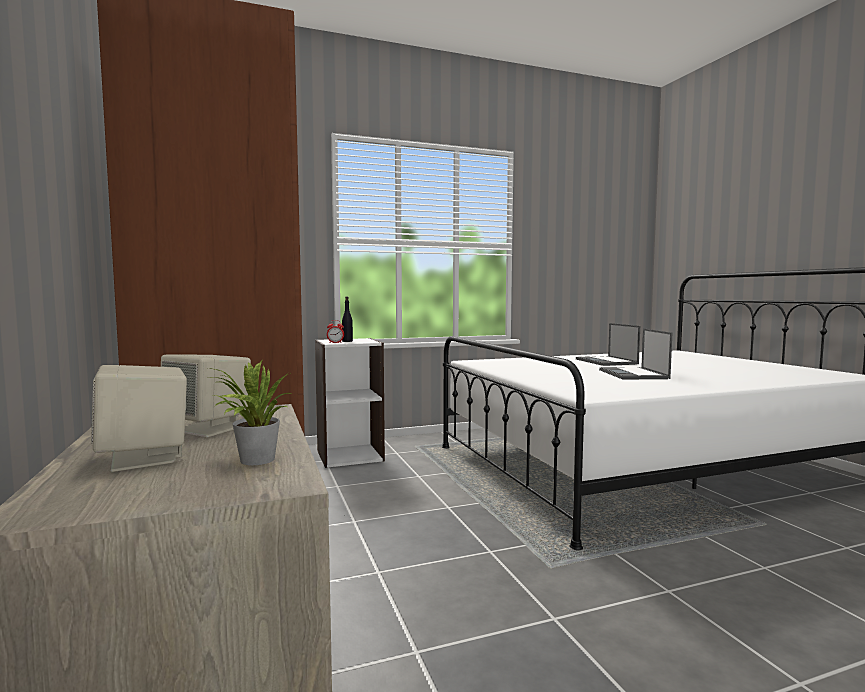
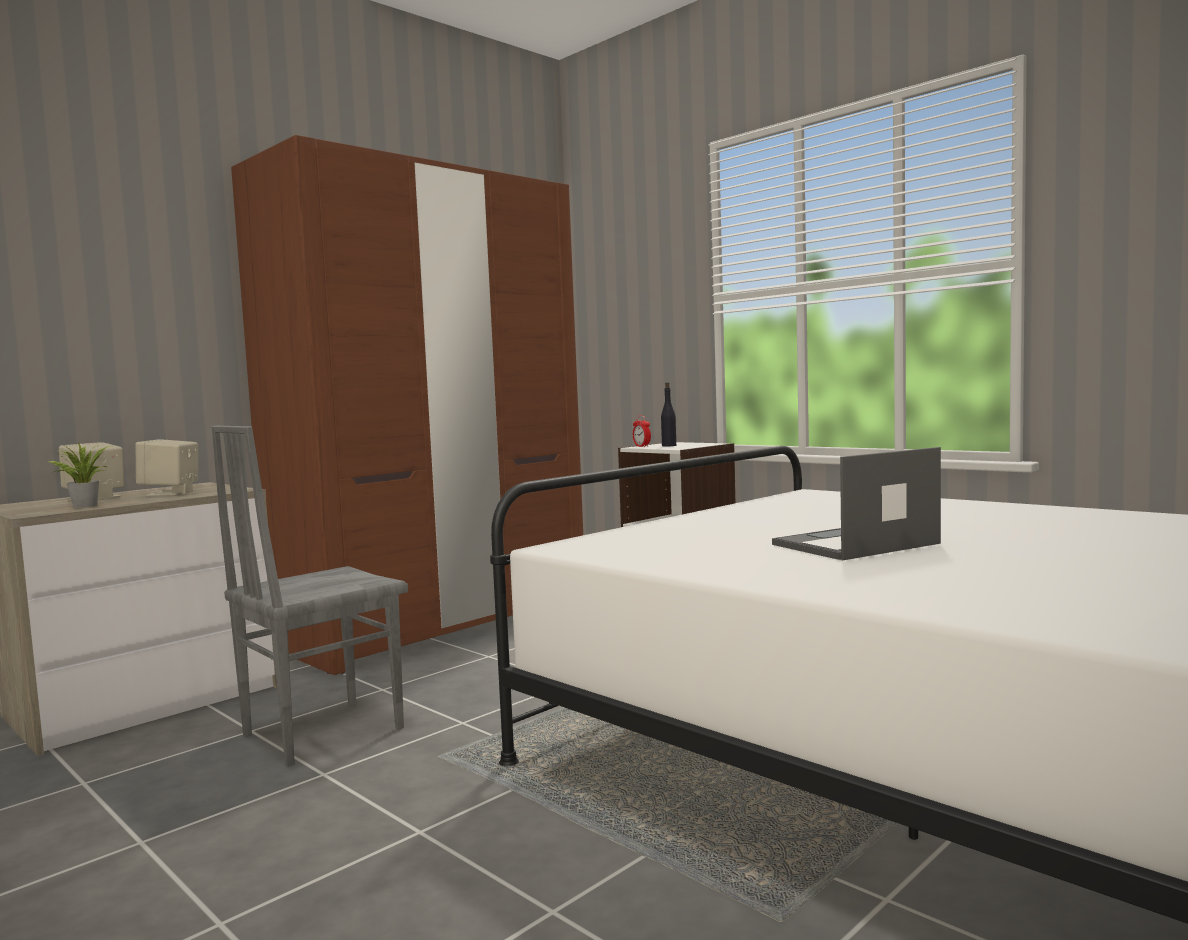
camera: 65 degrees right, 0 degrees up
laptop [576,323,640,366] -> none
none -> grey chair [212,426,408,767]

